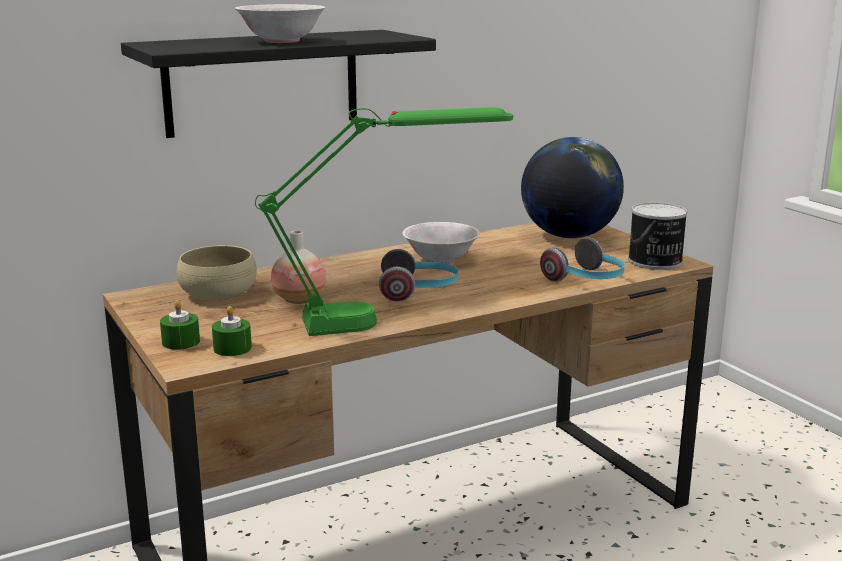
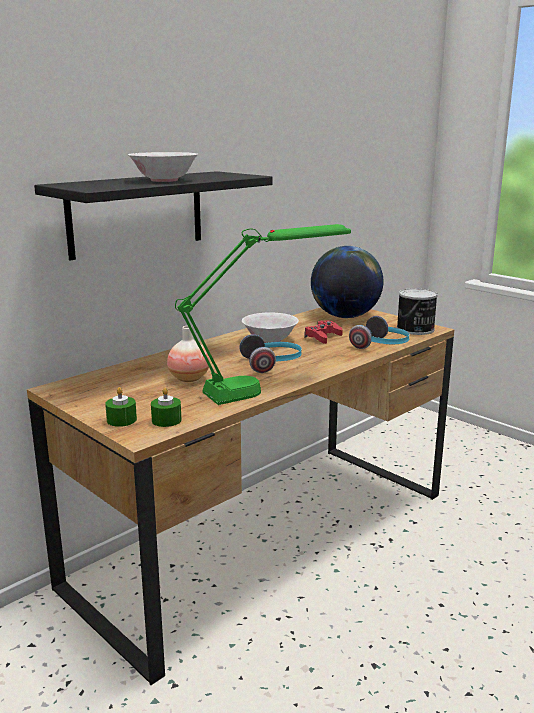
camera: 15 degrees left, 0 degrees up
beige bowl [176,245,257,300] -> none
none -> red game controller [304,320,343,344]

